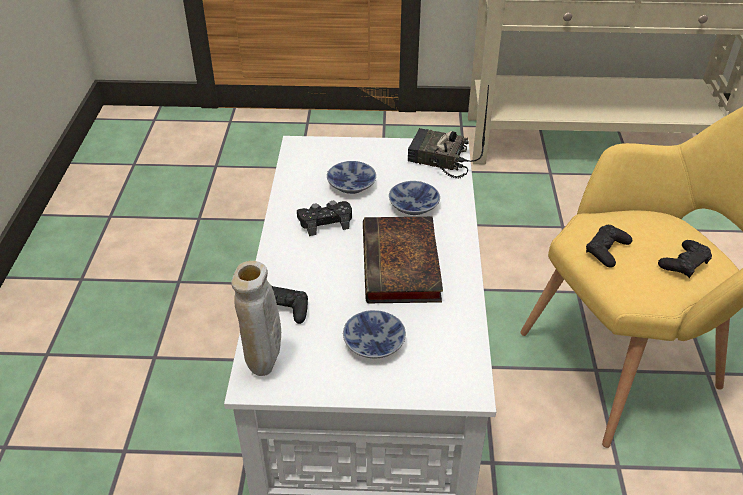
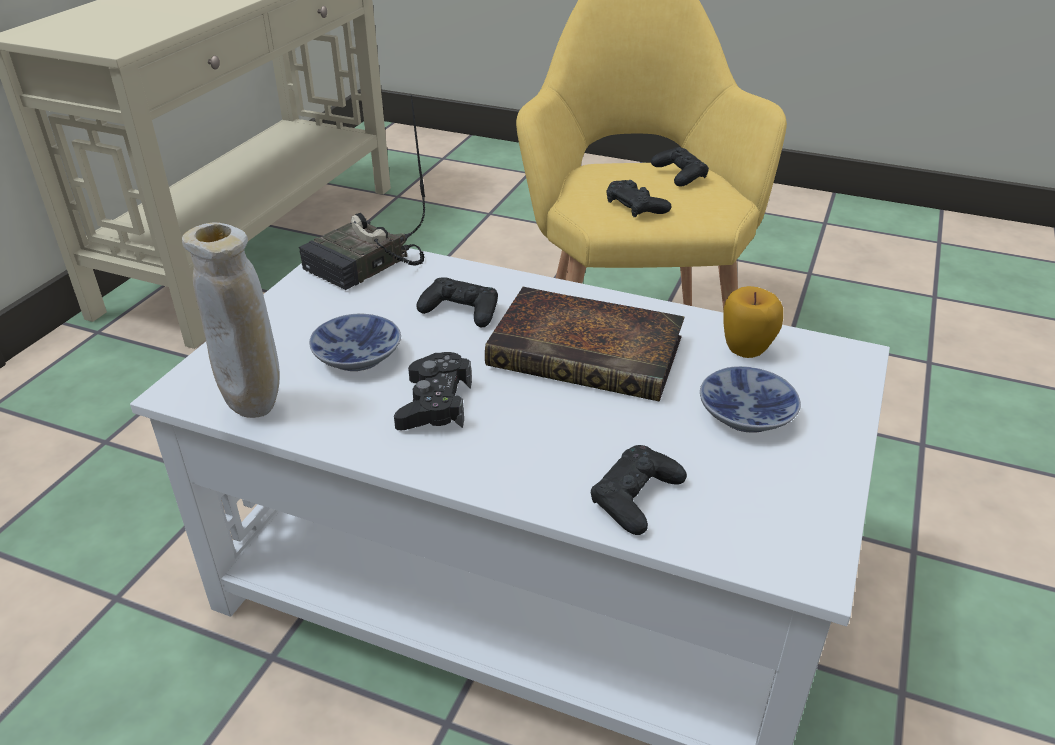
camera: 70 degrees left, 5 degrees down
beige vase [231,261,281,376] -> beige vase moved to [182,222,280,418]
bowl [389,181,440,215] -> black game controller [416,277,498,327]
none -> apple [723,286,783,358]

